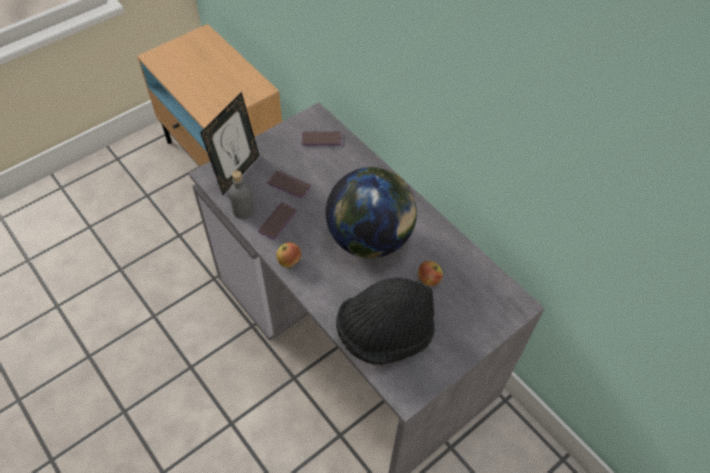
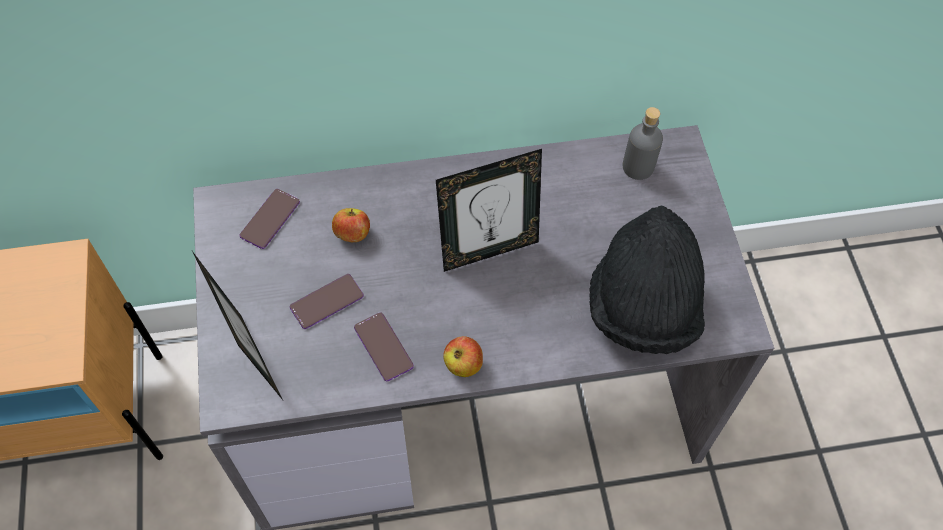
camera: 60 degrees left, 5 degrees up
grey bottle [229,171,254,219] -> grey bottle moved to [622,107,663,180]
globe [326,167,417,258] -> picture frame [436,149,542,272]
apple [418,261,443,286] -> apple moved to [332,208,370,242]

